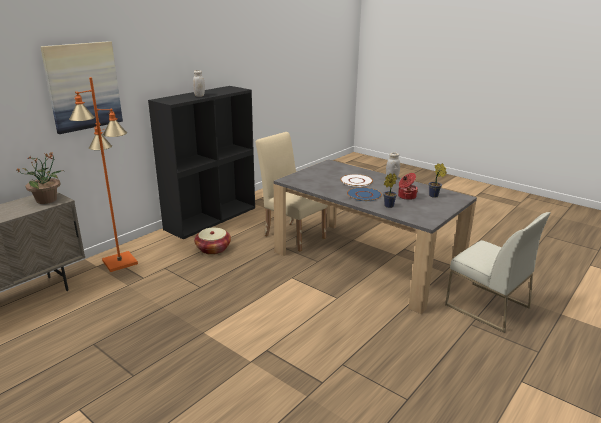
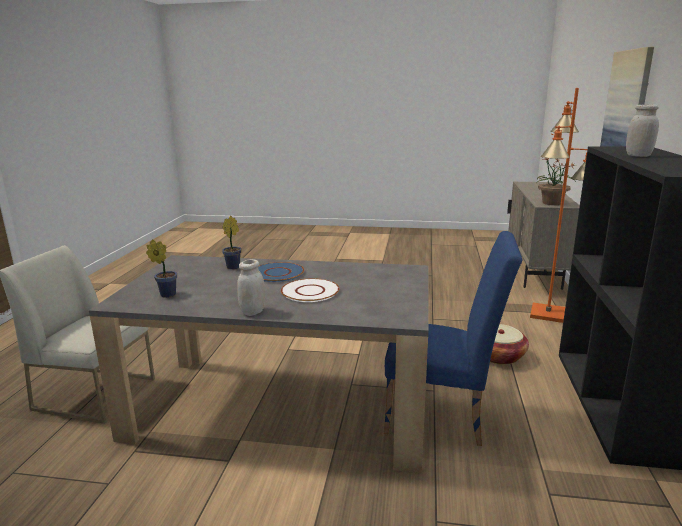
camera: 150 degrees right, 5 degrees down
beige chair [255,132,328,251] -> blue chair [384,231,523,446]
cooking pot [398,173,418,200] -> none

